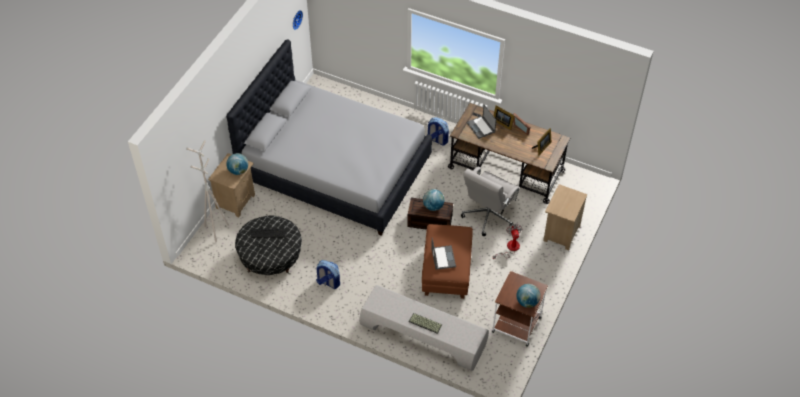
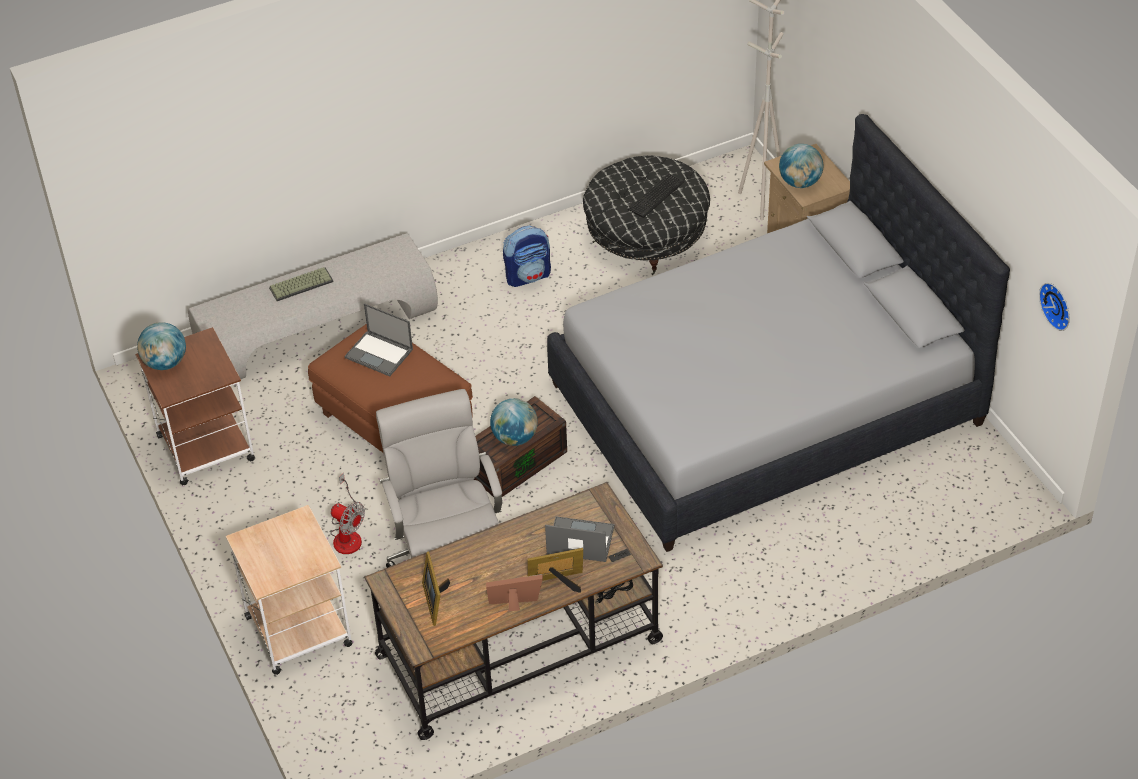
camera: 130 degrees right, 5 degrees down
backpack [428,117,449,145] -> none
beige nightstand [543,184,587,250] -> beige cart [226,505,353,675]

